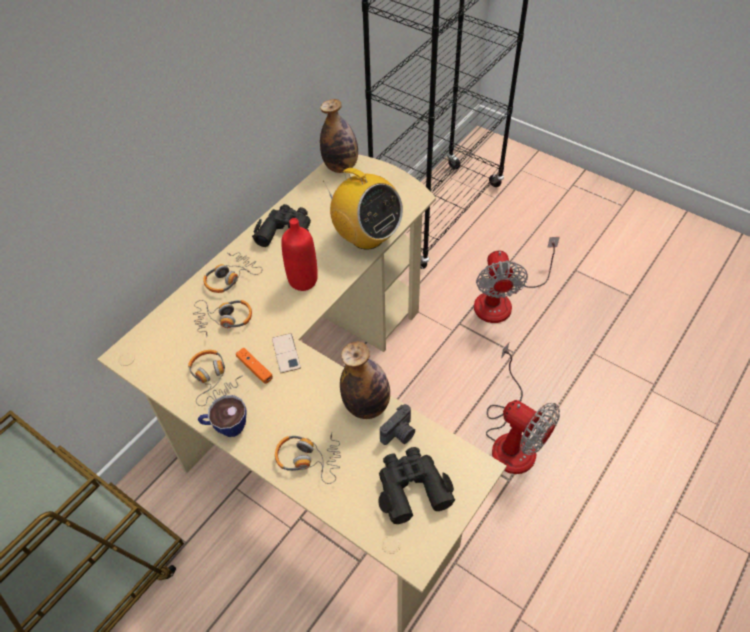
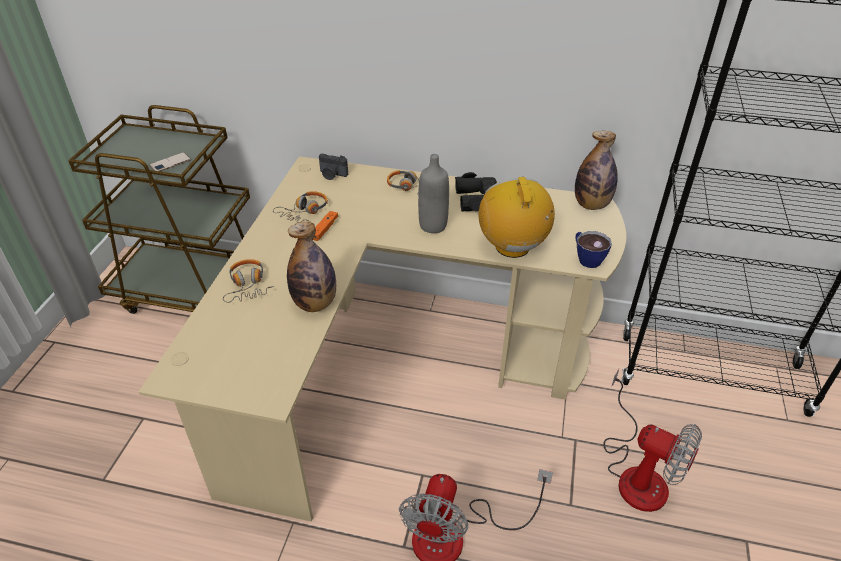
camera: 65 degrees right, 10 degrees down
headphones [193,300,252,336] -> none
cup [198,395,246,437] -> cup moved to [575,231,612,268]
phone [272,333,301,373] -> phone moved to [149,152,191,171]
red bottle [281,218,318,291] -> grey bottle [418,154,449,233]
radio [323,168,403,250] -> radio turned 150 degrees clockwise [479,177,555,258]
black binoculars [378,447,455,524] -> none
camera [380,404,415,445] -> camera moved to [319,154,348,180]
fan [474,237,560,323] -> fan turned 120 degrees counterclockwise [603,369,702,512]

